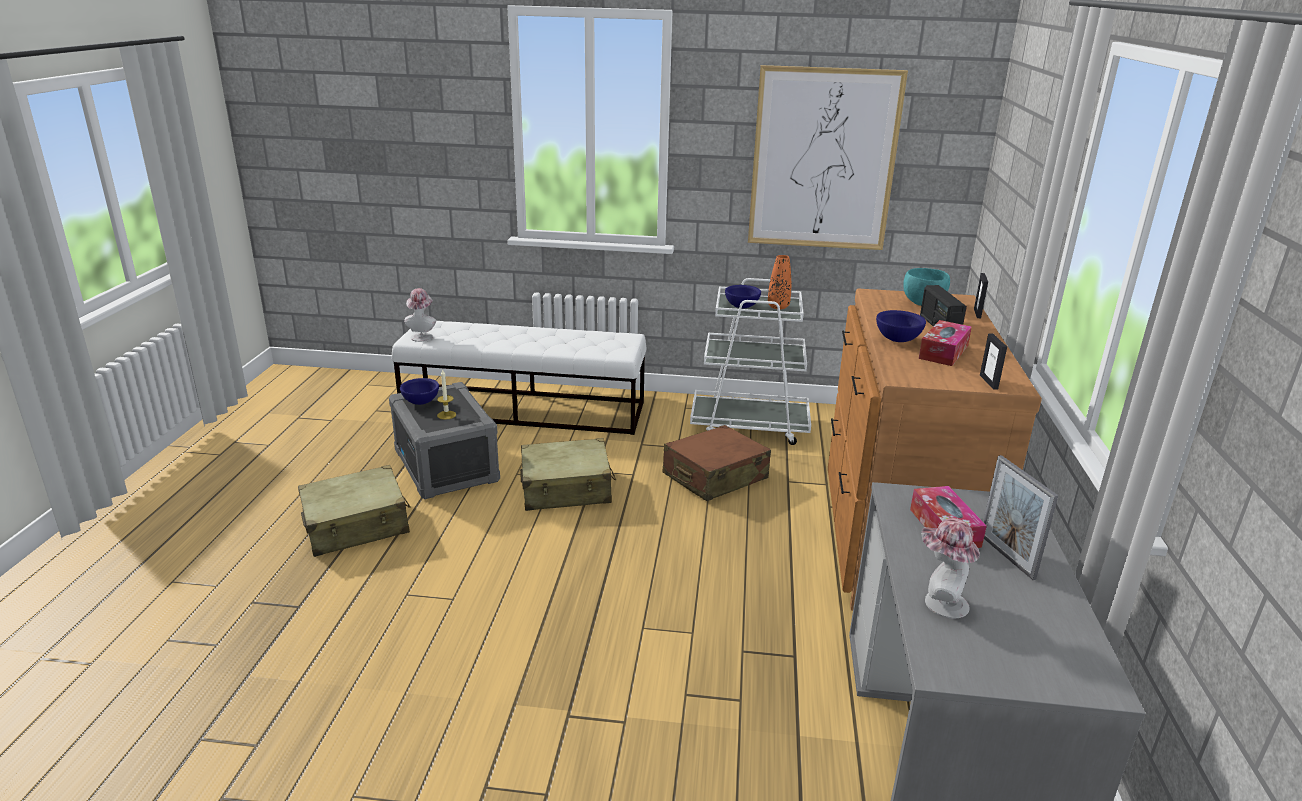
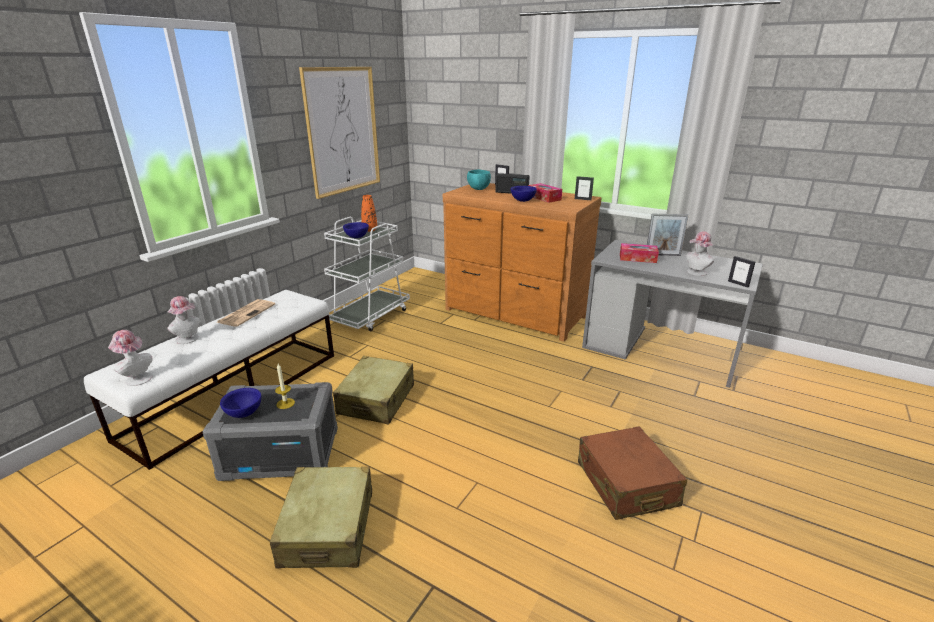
camera: 65 degrees left, 0 degrees up
brown suitcase [663,425,771,501] -> brown suitcase moved to [578,426,687,520]
none -> hat [167,296,200,344]
none -> newspaper [217,299,275,327]
none -> picture frame [728,256,755,288]

